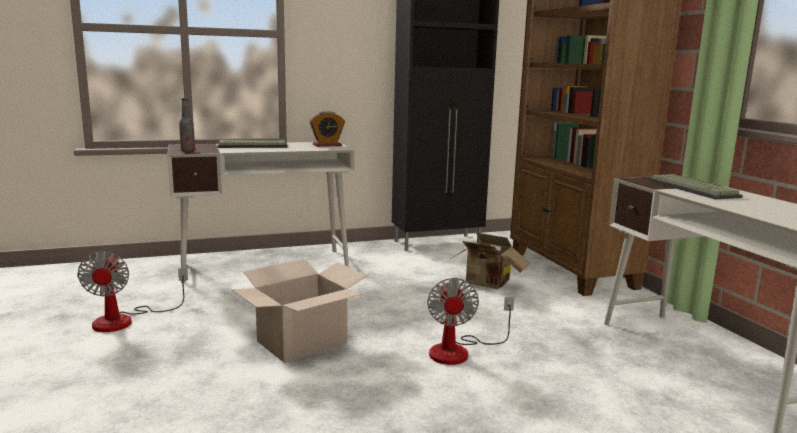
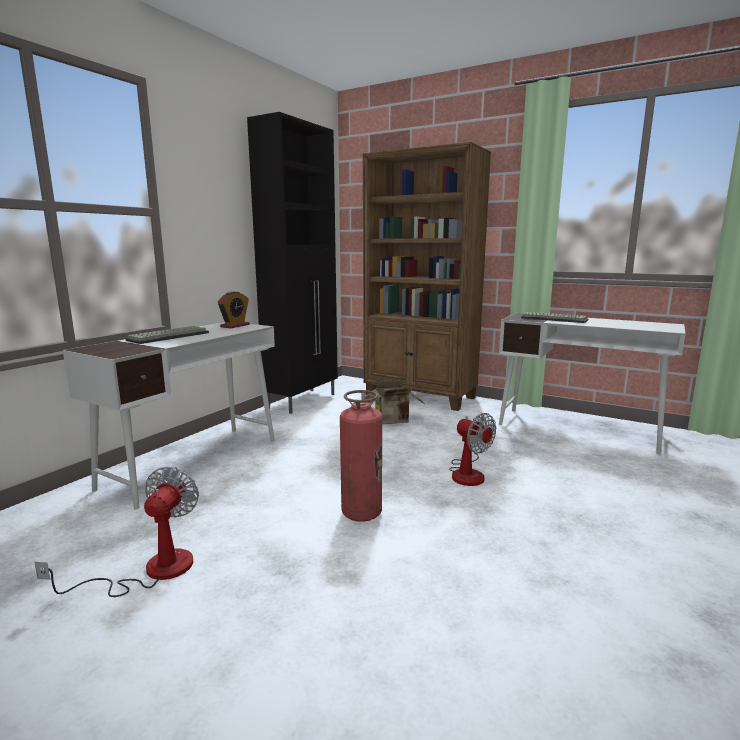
camera: 40 degrees left, 0 degrees up
fan [77,251,188,332] -> fan turned 120 degrees counterclockwise [35,467,199,597]
bottle [179,98,195,152] -> none
cardboard box [231,259,367,363] -> fire extinguisher [340,390,382,522]

